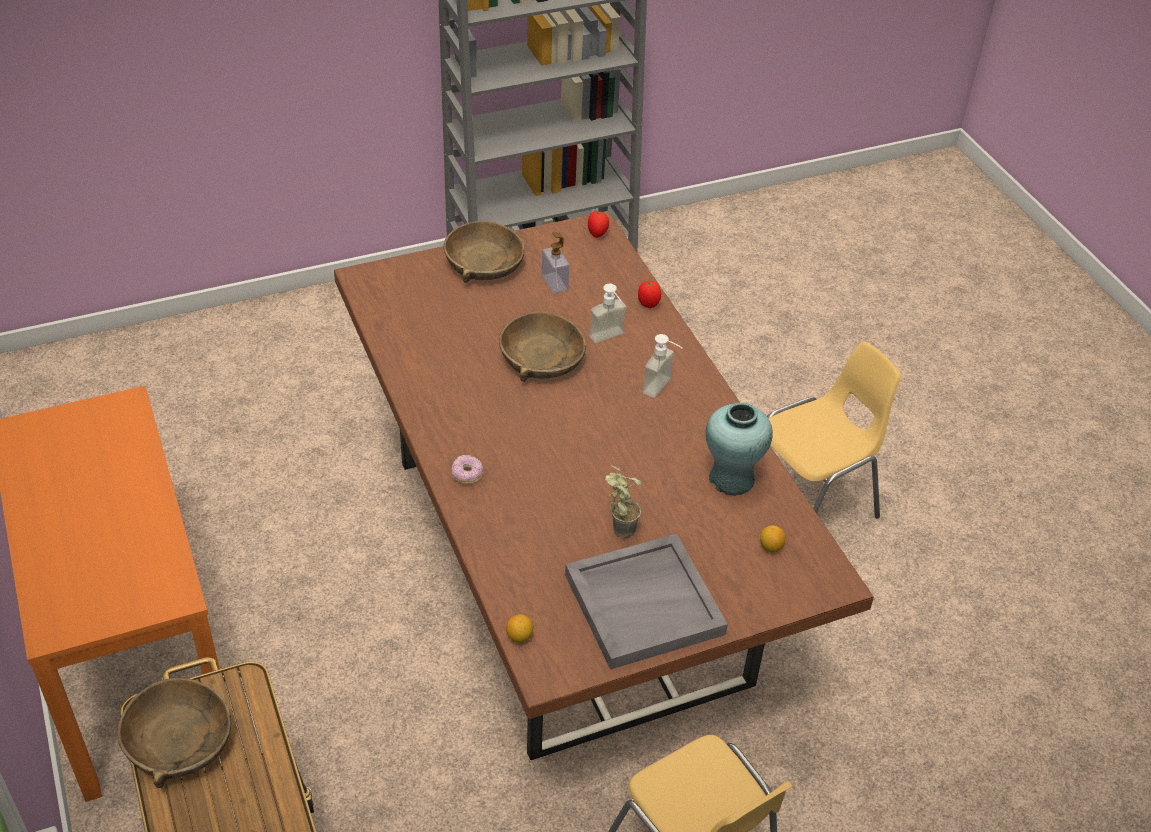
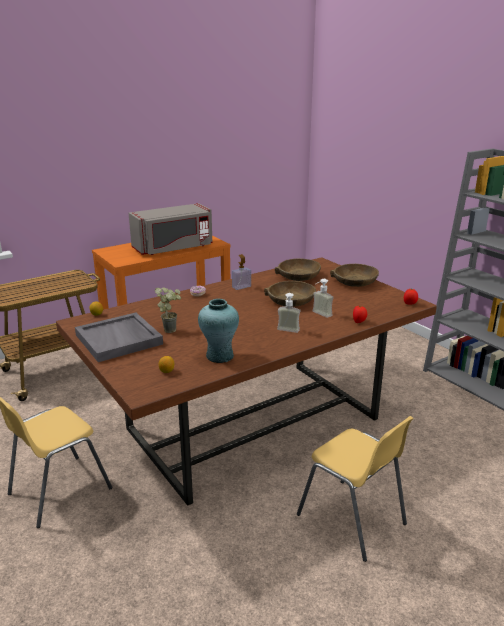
camera: 80 degrees right, 20 degrees down
brown bowl [117,678,231,788] -> brown bowl moved to [275,258,321,281]
soap dispenser [542,232,569,293] -> soap dispenser moved to [232,254,251,290]
none -> grey microwave [129,203,213,255]

